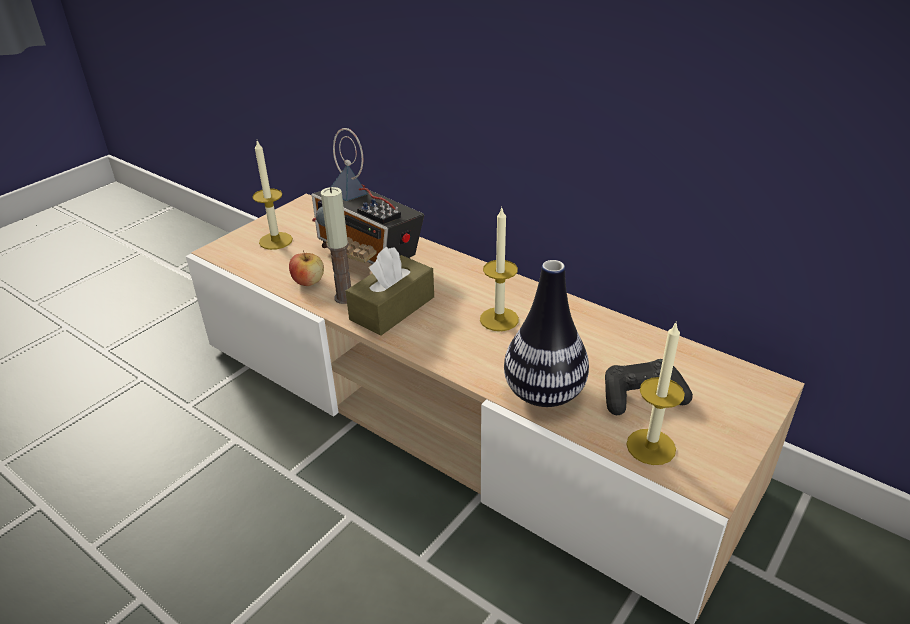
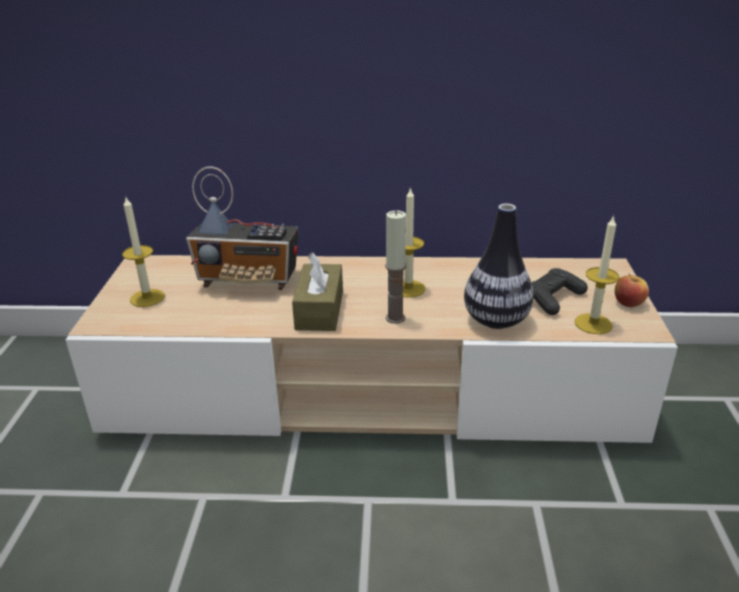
camera: 35 degrees left, 5 degrees down
apple [289,250,324,286] -> apple moved to [615,273,649,307]
candle [321,187,351,304] -> candle moved to [385,210,406,324]

